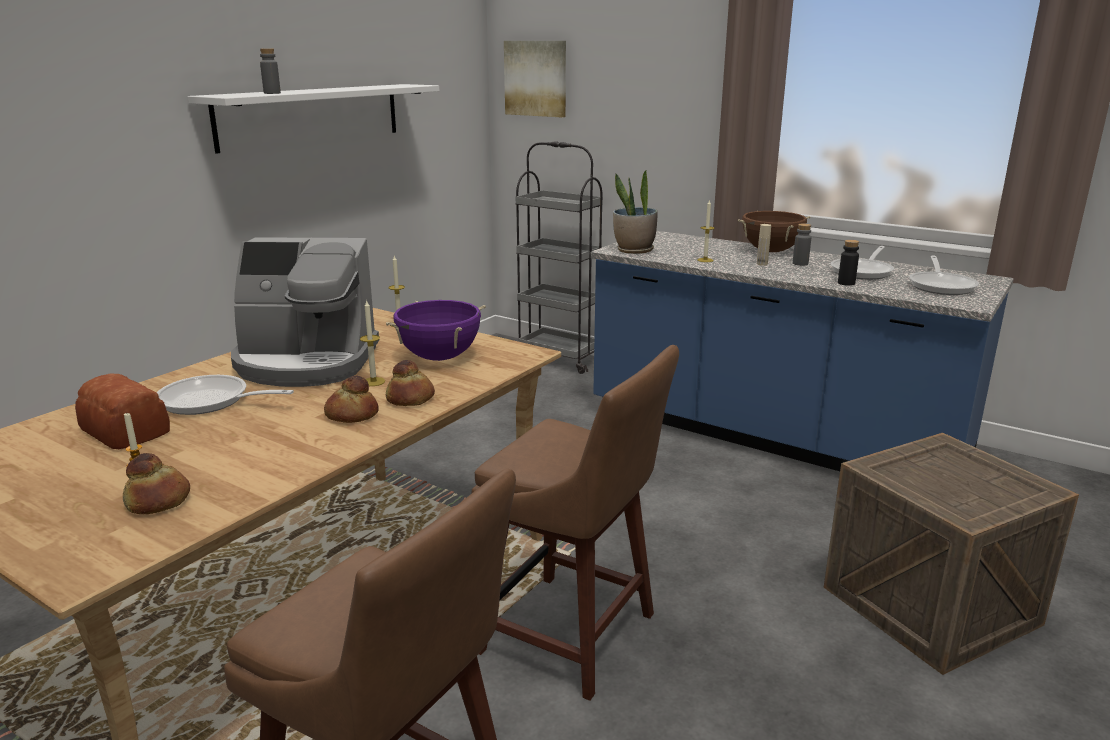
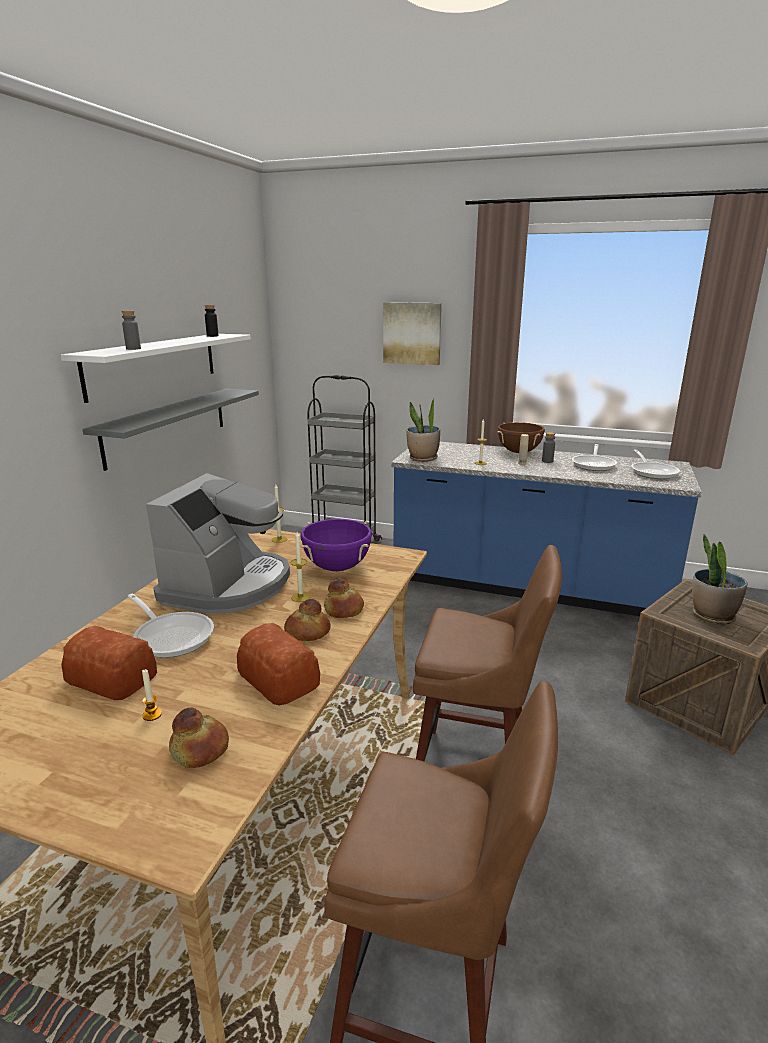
camera: 15 degrees left, 0 degrees up
frying pan [157,375,294,415] -> frying pan turned 135 degrees counterclockwise [128,594,214,658]
coffee machine [231,237,379,387] -> coffee machine turned 60 degrees counterclockwise [146,473,290,614]
picture [504,41,566,117] -> picture moved to [383,302,442,365]
black bottle [838,240,859,286] -> black bottle moved to [205,305,219,337]
none -> grey shelf [82,389,259,471]
none -> bread [237,623,320,706]
none -> potted plant [692,534,748,625]

